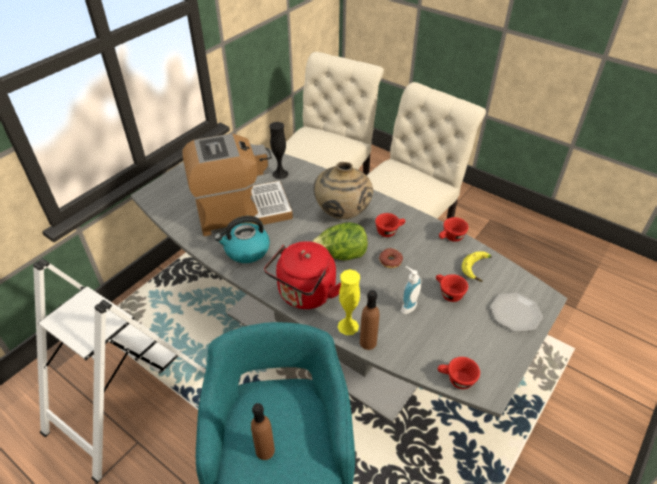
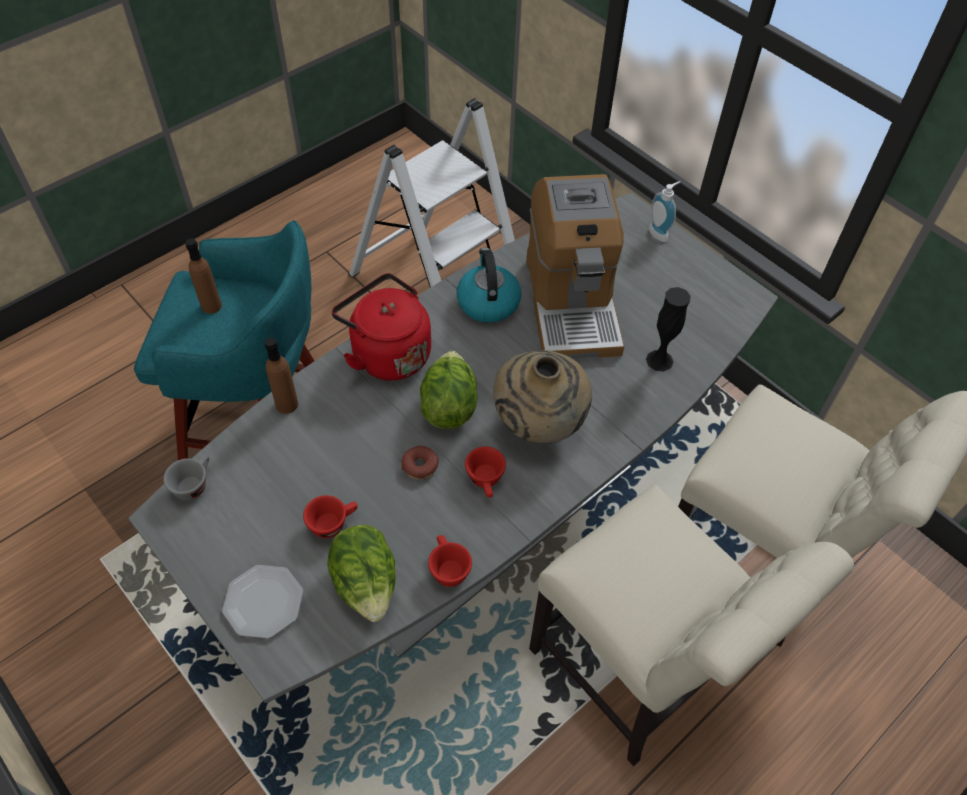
camera: 100 degrees right, 10 degrees up
yellow vase [337,269,360,335] -> none
soap dispenser [401,266,422,314] -> soap dispenser moved to [649,181,680,242]
red cup [438,357,480,389] -> grey cup [163,454,209,500]
banana [462,251,492,282] -> lettuce [327,525,396,622]

